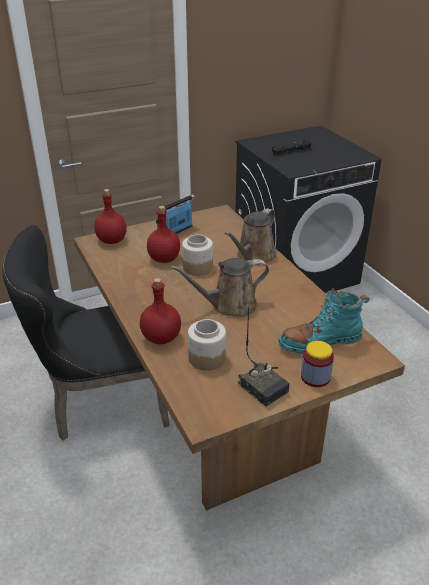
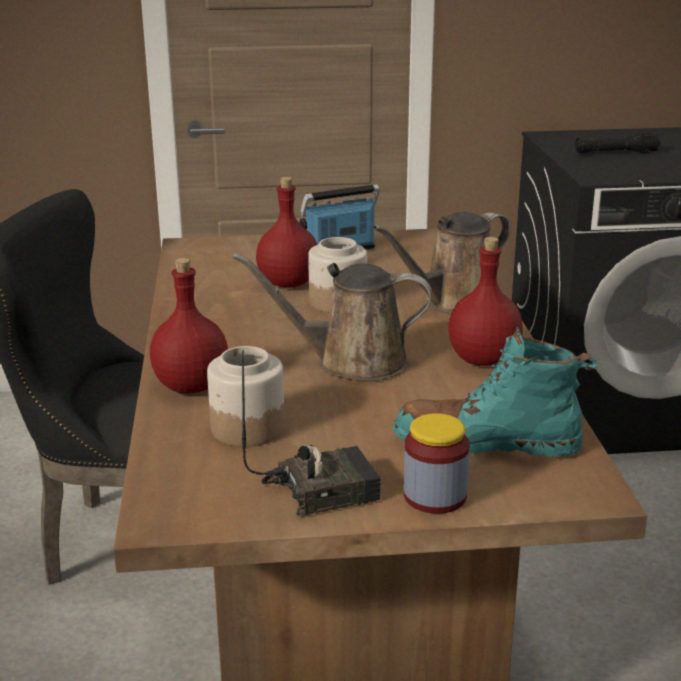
camera: 20 degrees right, 10 degrees down
red bottle [94,189,127,244] -> red bottle moved to [448,237,523,366]
radio [238,306,290,406] -> radio turned 90 degrees counterclockwise [242,350,381,516]

